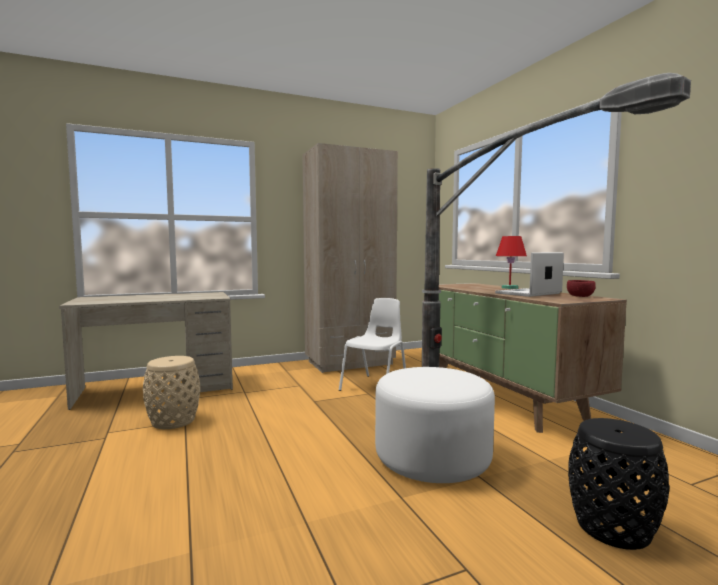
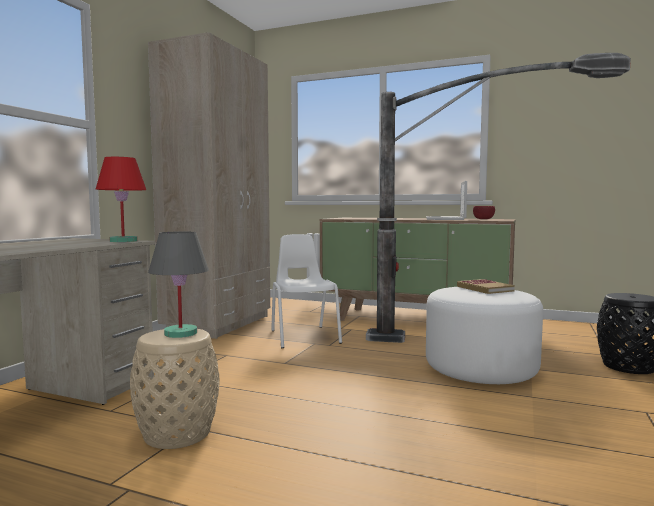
camera: 45 degrees left, 0 degrees up
red table lamp [496,236,527,289] -> red table lamp moved to [96,157,146,242]
none -> grey table lamp [148,231,209,338]
none -> book [457,279,515,294]

